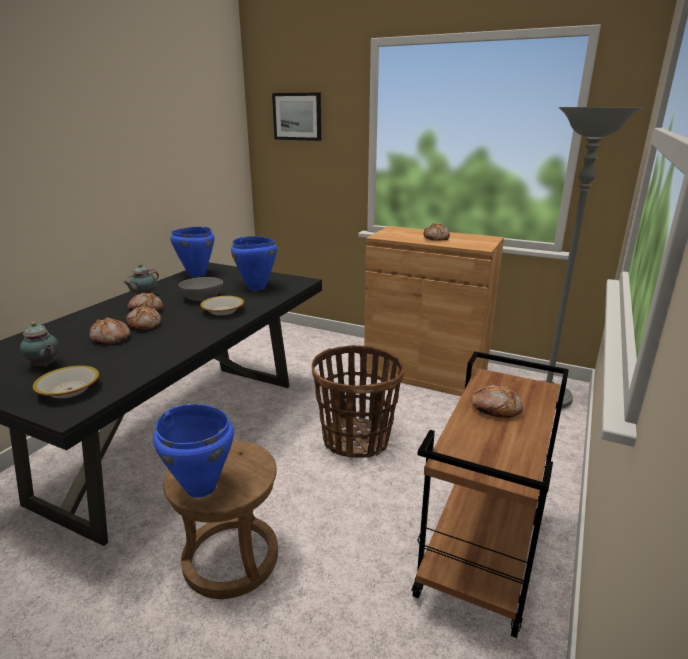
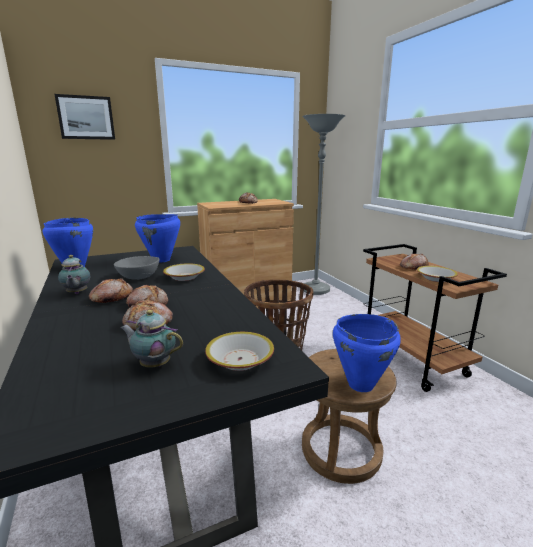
camera: 50 degrees left, 5 degrees down
teapot [20,322,59,367] -> teapot turned 150 degrees counterclockwise [120,310,183,367]
none -> bowl [417,266,458,282]

